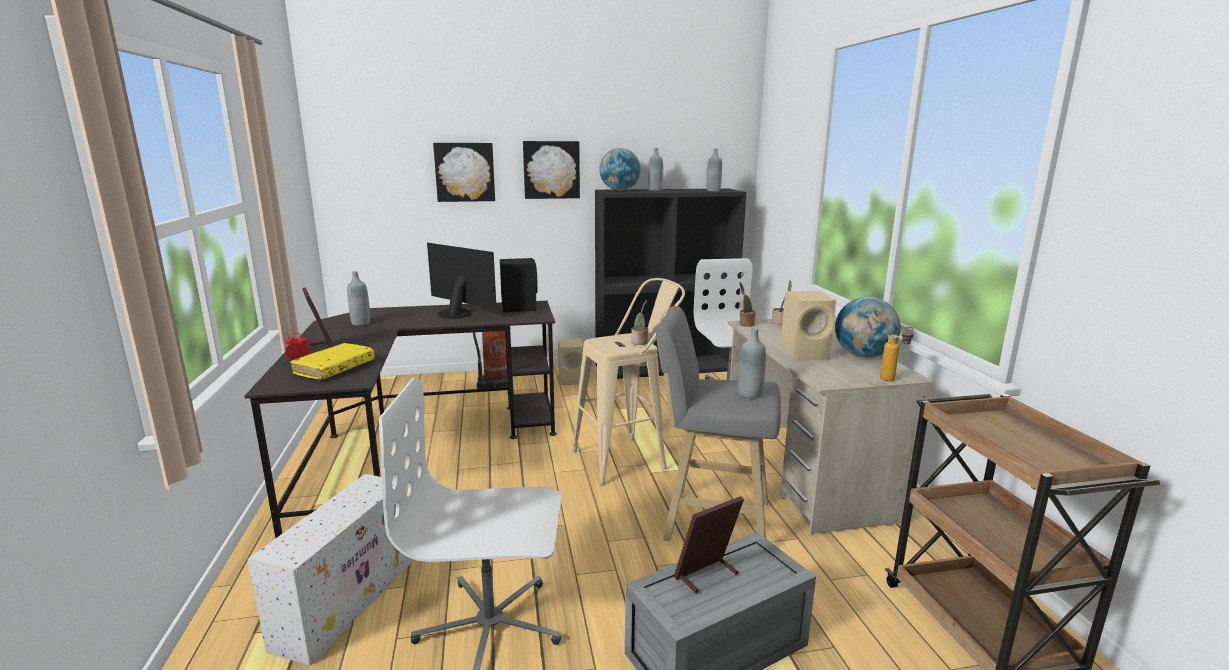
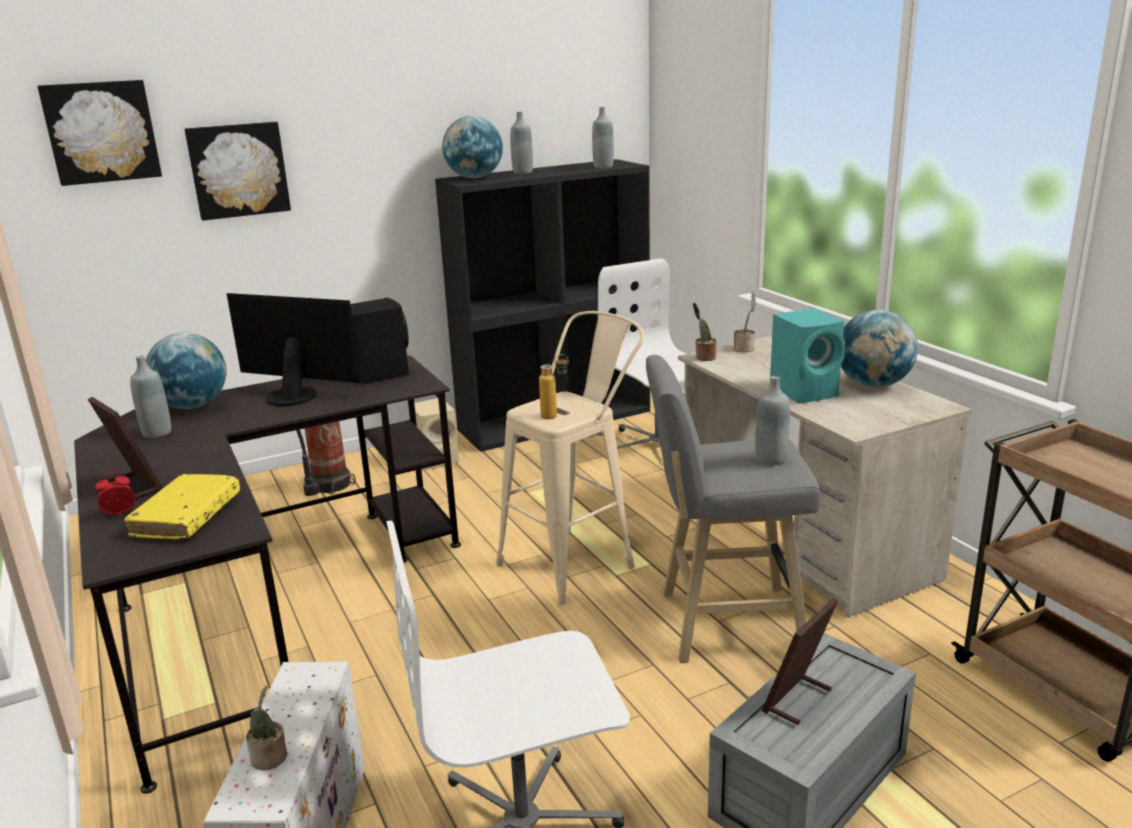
camera: 15 degrees left, 5 degrees up
picture [523,141,580,199] -> picture moved to [38,80,162,186]
potted plant [631,300,648,345] -> potted plant moved to [246,685,287,770]
beige speaker [780,291,836,360] -> turquoise speaker [770,308,845,403]
bottle [880,327,914,381] -> bottle moved to [539,354,569,419]
none -> globe [146,333,226,409]

